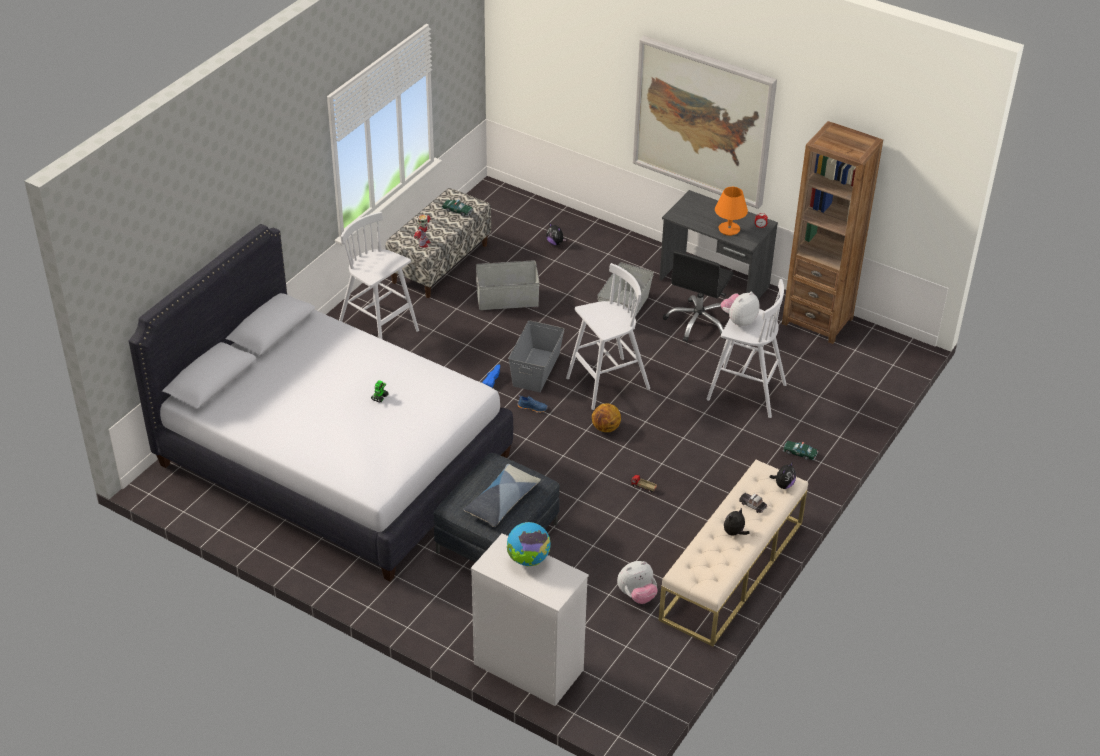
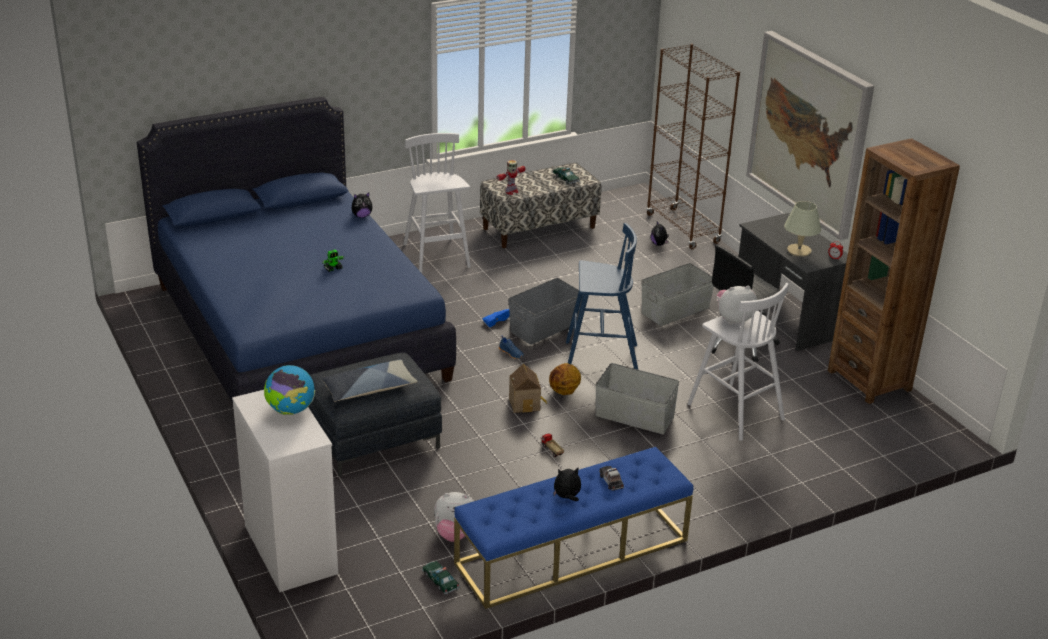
camera: 30 degrees right, 10 degrees down
white bed [129,224,513,581] -> blue bed [137,96,456,403]
grey storage box [476,260,540,310] -> grey storage box moved to [595,363,680,434]
white stool [566,263,650,410] -> blue stool [566,223,638,370]
beige bench [659,460,808,646] -> blue bench [454,447,693,609]
orange table lamp [715,187,748,236] -> beige table lamp [784,201,821,257]
plush toy [770,462,796,489] -> plush toy moved to [352,193,372,218]
toy car [783,441,818,461] -> toy car moved to [422,561,460,595]
none -> toy house [509,364,547,413]
none -> brown bookcase [646,44,740,249]

